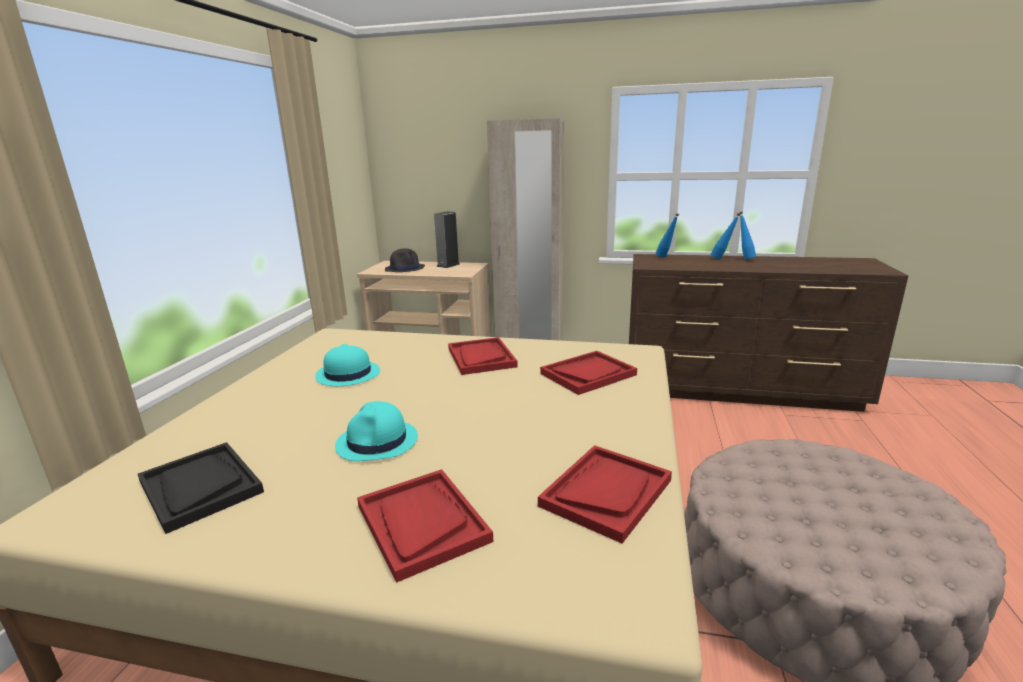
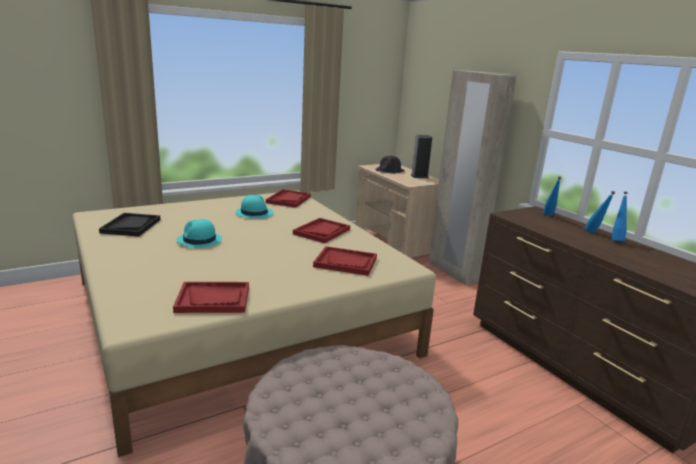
camera: 45 degrees right, 0 degrees up
red tray [357,469,493,583] -> red tray moved to [266,189,311,208]

